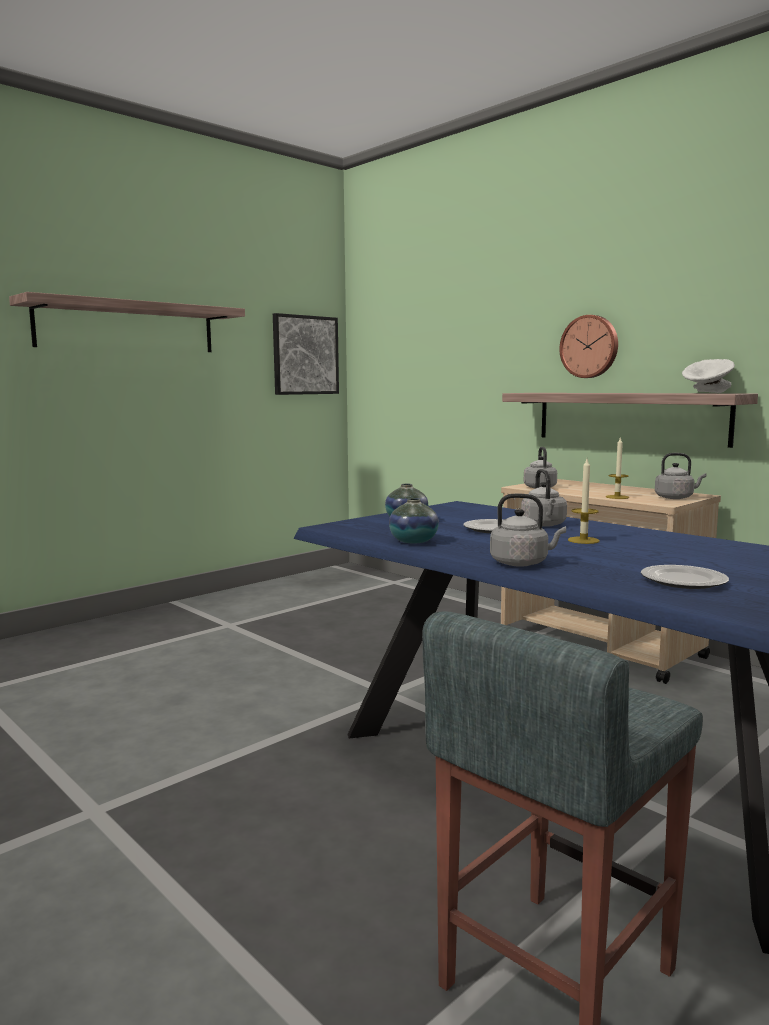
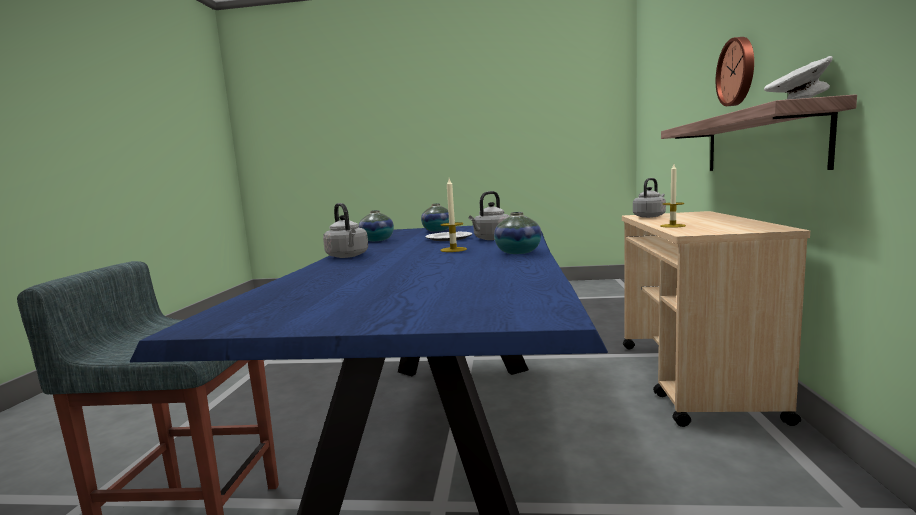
camera: 50 degrees right, 0 degrees up
shelf [9,292,245,352] -> none
picture [273,313,339,395] -> none
plate [641,565,729,589] -> none
grey kettle [655,453,706,499] -> none
none -> vase [494,212,542,254]

